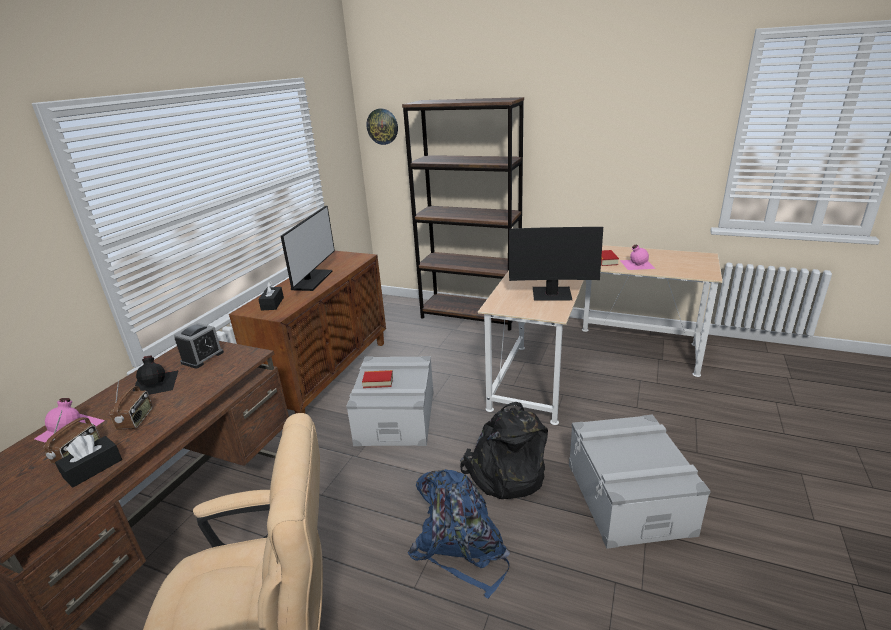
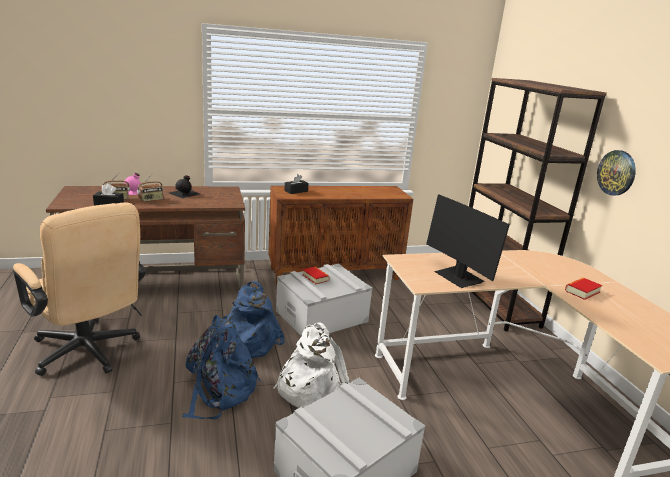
camera: 50 degrees right, 5 degrees down
alarm clock [174,323,224,368] -> none
monitor [281,205,335,291] -> none
wall clock [366,109,398,145] -> wall clock moved to [597,150,636,195]
black backpack [460,402,548,499] -> white backpack [273,323,349,408]
pink bottle [620,245,655,270] -> none
none -> blue backpack [222,281,285,358]

